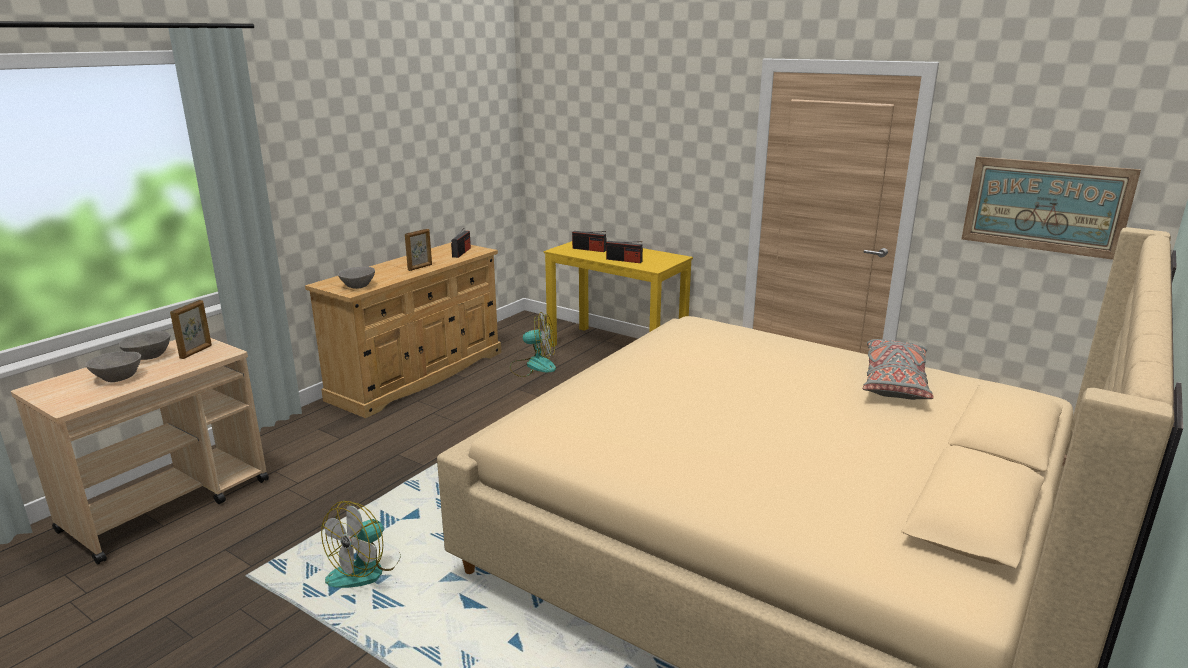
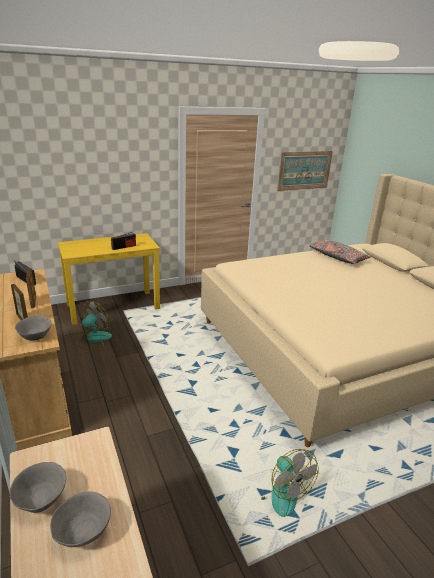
camera: 60 degrees left, 5 degrees up
picture frame [170,300,212,359] -> picture frame moved to [11,284,28,320]
radio [572,231,607,252] -> none

